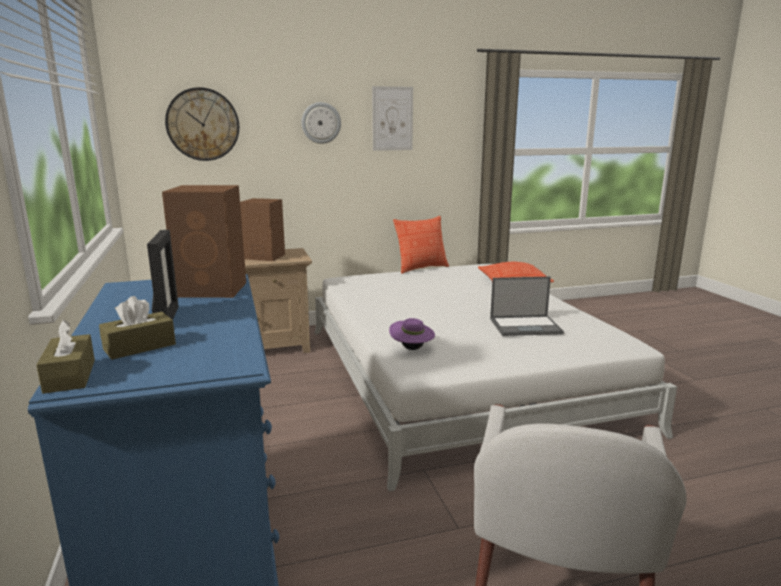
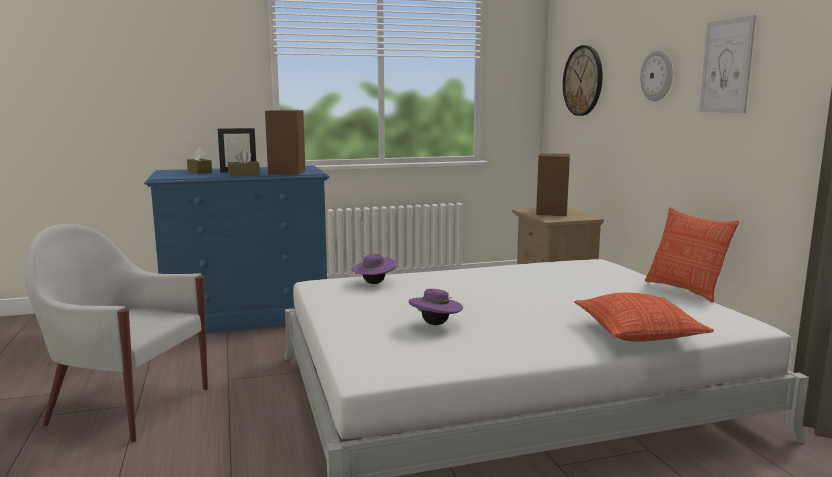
camera: 90 degrees right, 5 degrees down
brown tissue box [36,320,95,394] -> brown tissue box moved to [228,150,260,177]
laptop [490,277,564,336] -> purple hat [409,289,463,325]

